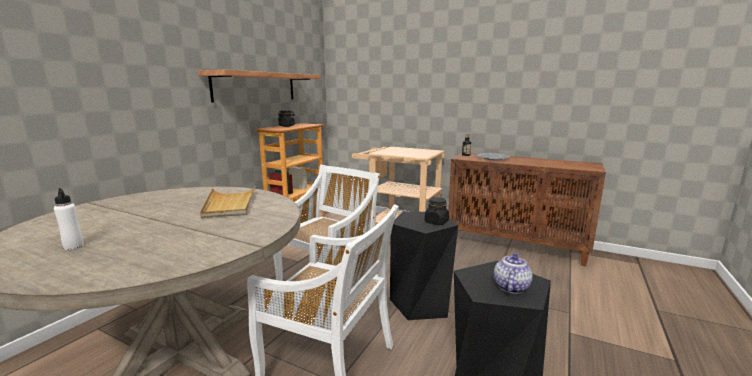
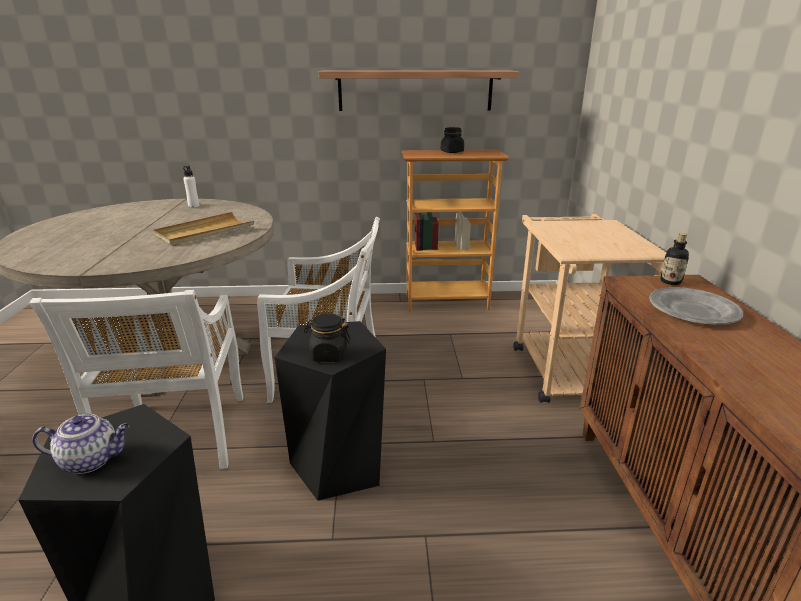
camera: 60 degrees right, 10 degrees up
white bottle [54,188,84,250] -> white bottle moved to [183,165,200,207]

